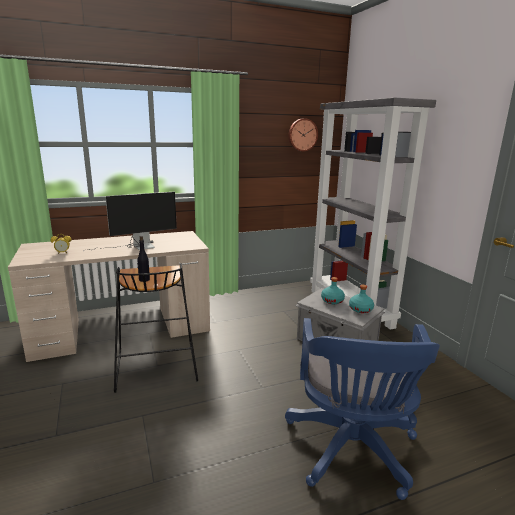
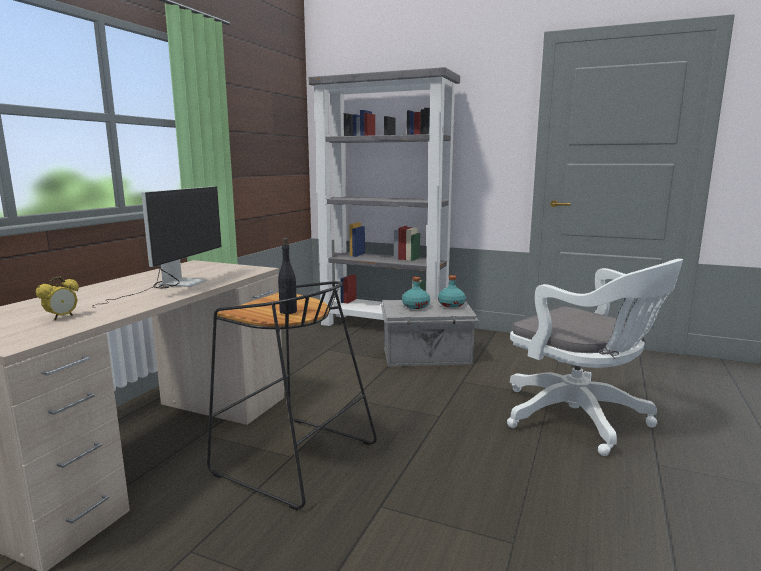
camera: 45 degrees left, 5 degrees down
blue office chair [285,318,440,500] -> white office chair [507,259,683,456]
wall clock [288,118,318,151] -> none

